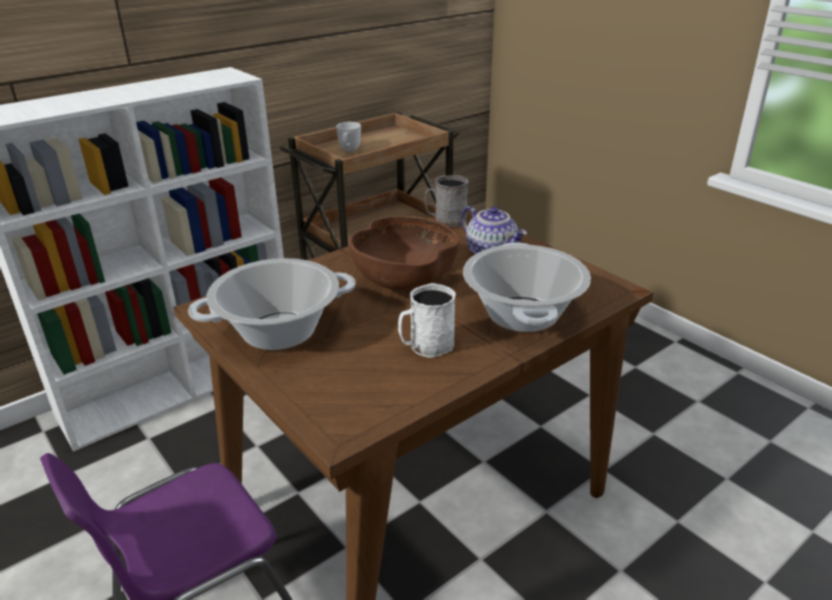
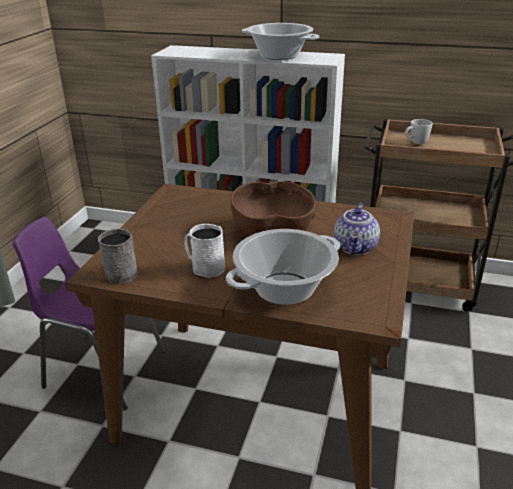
camera: 55 degrees right, 0 degrees up
cooking pot [188,258,355,350] -> cooking pot moved to [242,23,320,60]
grey mug [425,175,468,227] -> grey mug moved to [98,229,138,284]

